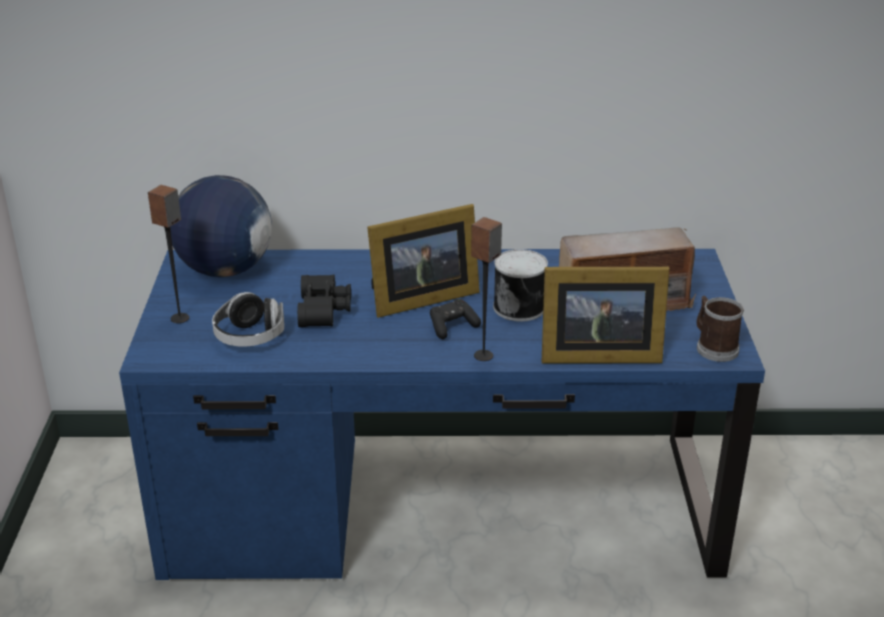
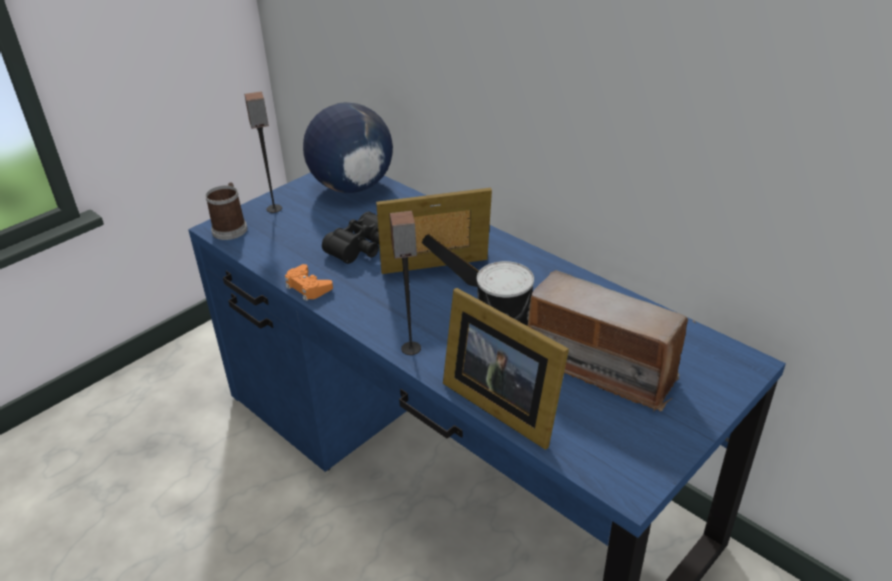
camera: 45 degrees right, 5 degrees up
headphones [212,292,284,347] -> none
picture frame [367,204,480,318] -> picture frame turned 150 degrees clockwise [376,188,492,287]
black game controller [430,299,481,339] -> none
mug [696,296,744,362] -> mug moved to [205,182,247,240]
none -> orange game controller [285,264,333,301]

